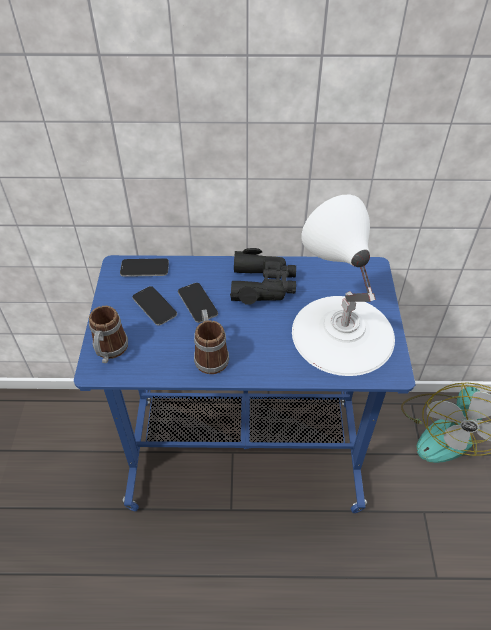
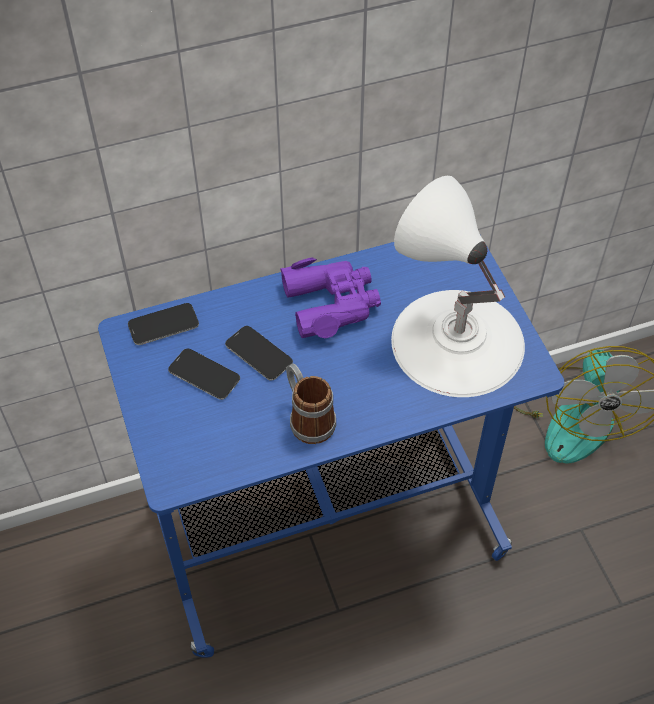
camera: 20 degrees left, 5 degrees up
mug [89,306,128,363] -> none
black binoculars [230,248,296,304] -> purple binoculars [280,257,381,338]

